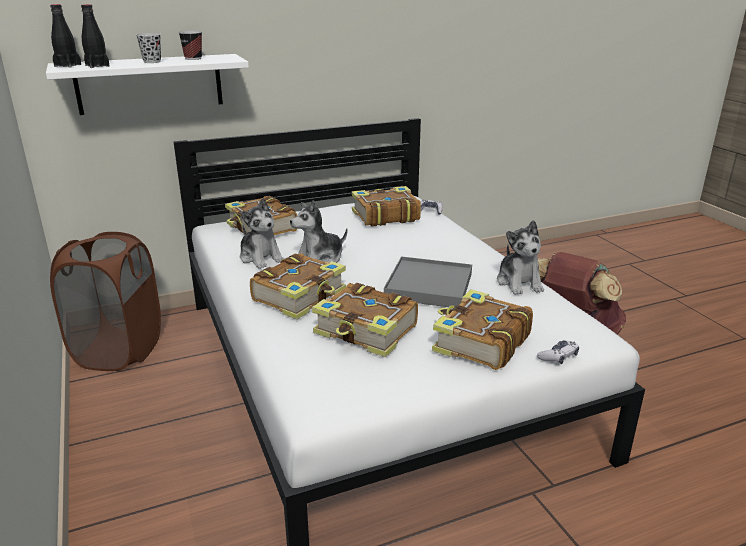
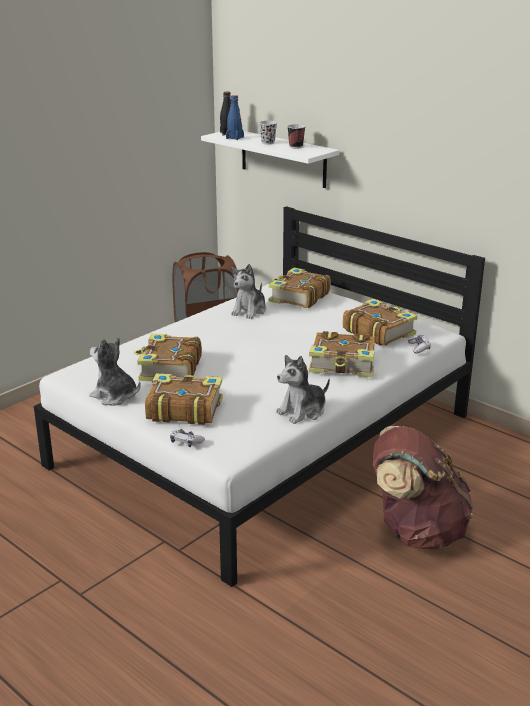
camera: 65 degrees right, 0 degrees up
black bottle [81,4,110,68] -> blue bottle [226,95,244,140]
book [250,253,346,320] -> book moved to [309,331,375,377]
plush toy [290,201,347,263] -> plush toy moved to [89,338,141,406]
grey tray [384,256,472,307] -> none

